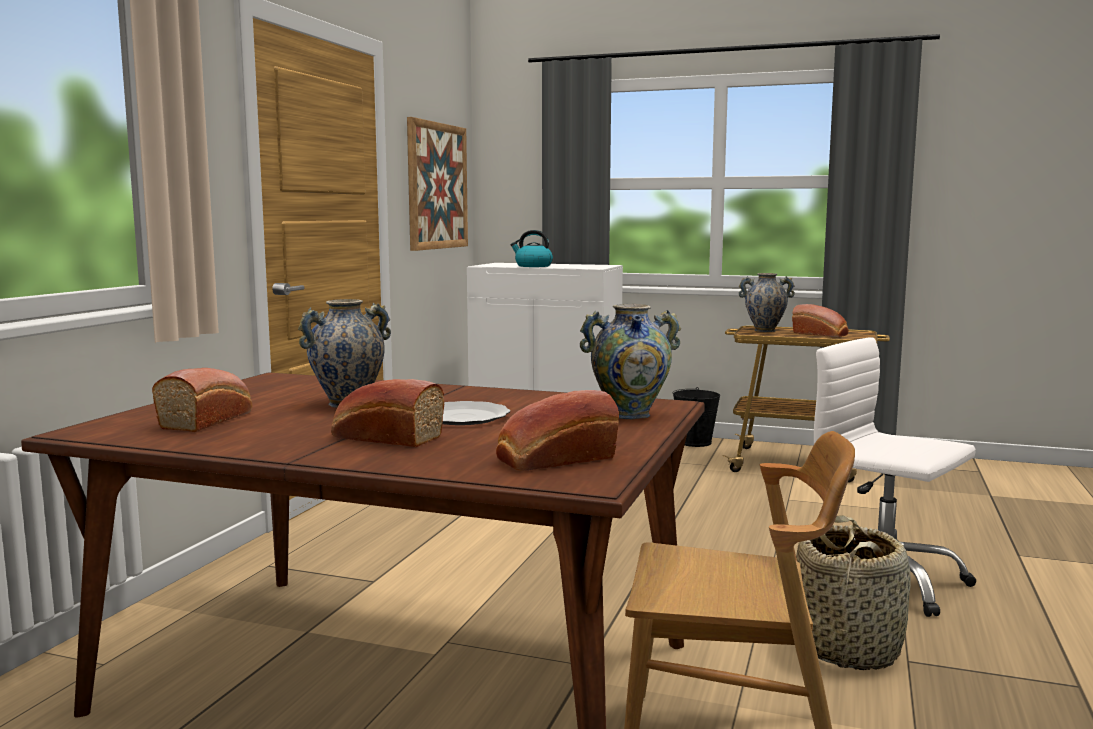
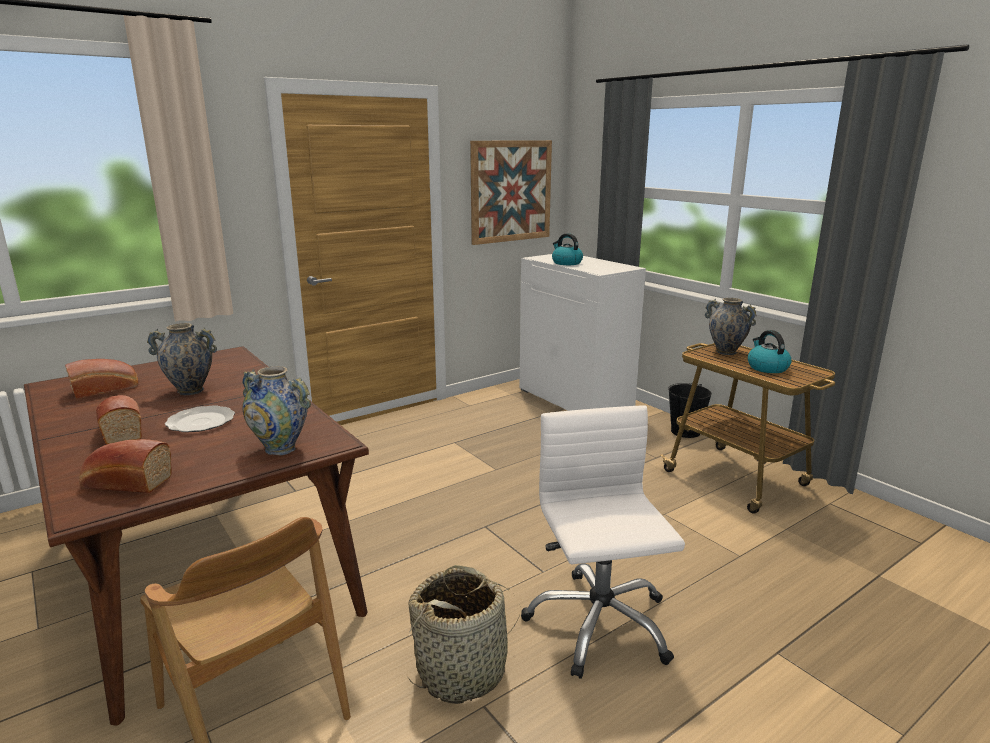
camera: 35 degrees right, 10 degrees up
bread [792,304,849,337] -> kettle [748,330,791,373]

